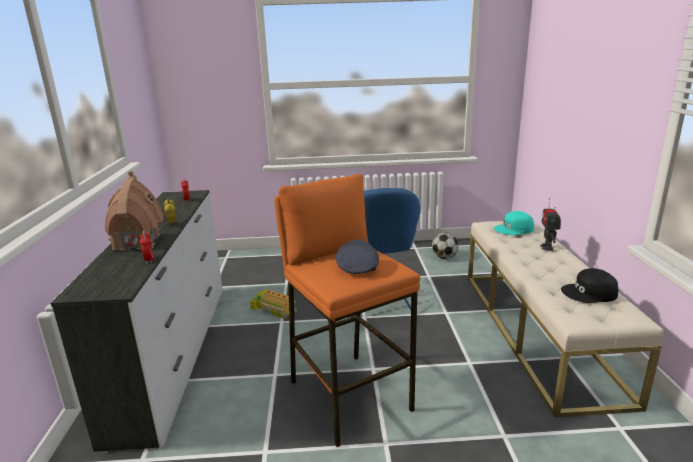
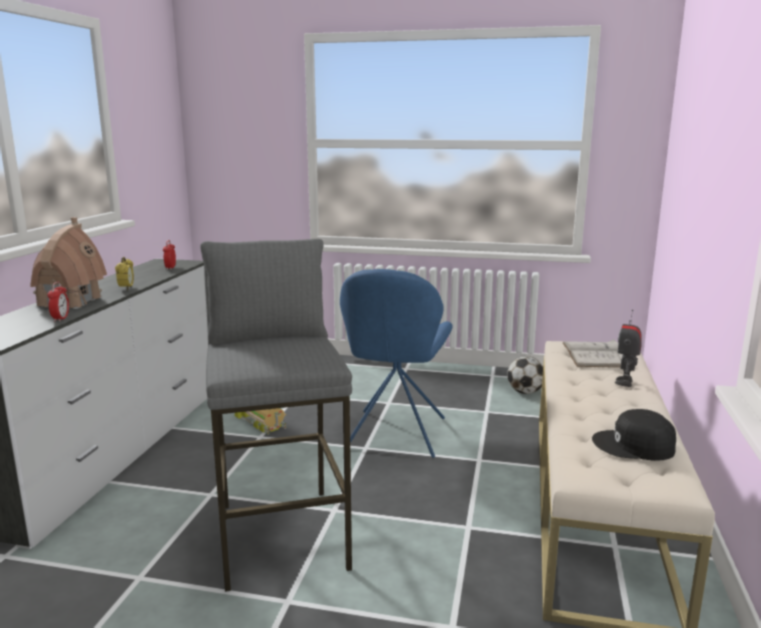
camera: 15 degrees right, 5 degrees down
orange stool [274,174,421,447] -> grey stool [200,239,352,592]
grey cap [336,239,379,274] -> none
turquoise cap [494,211,534,235] -> white book [562,339,623,368]

